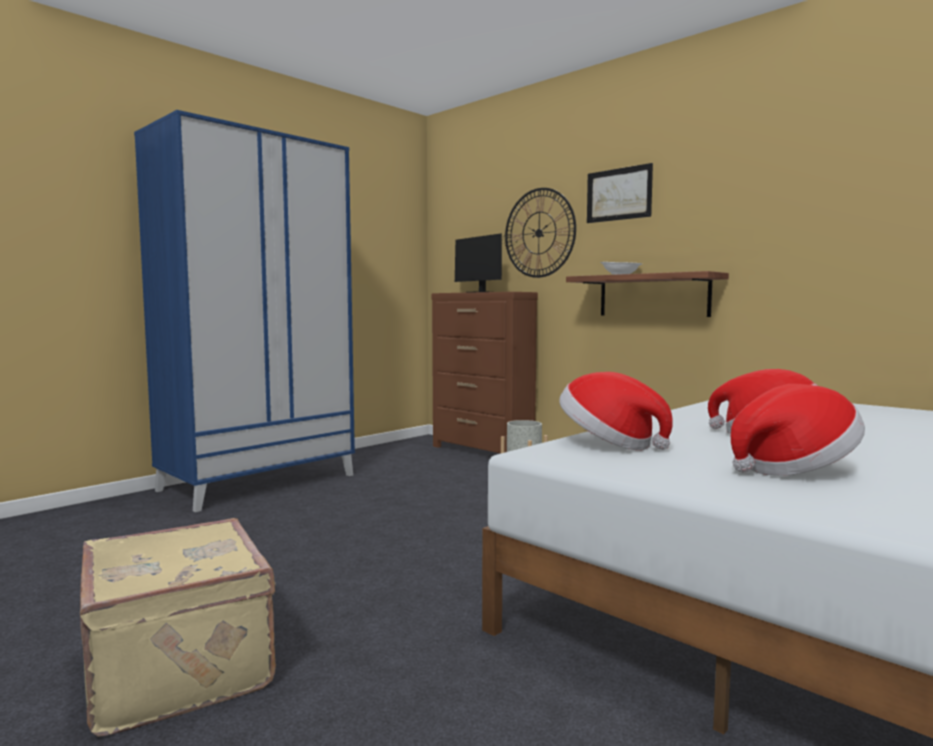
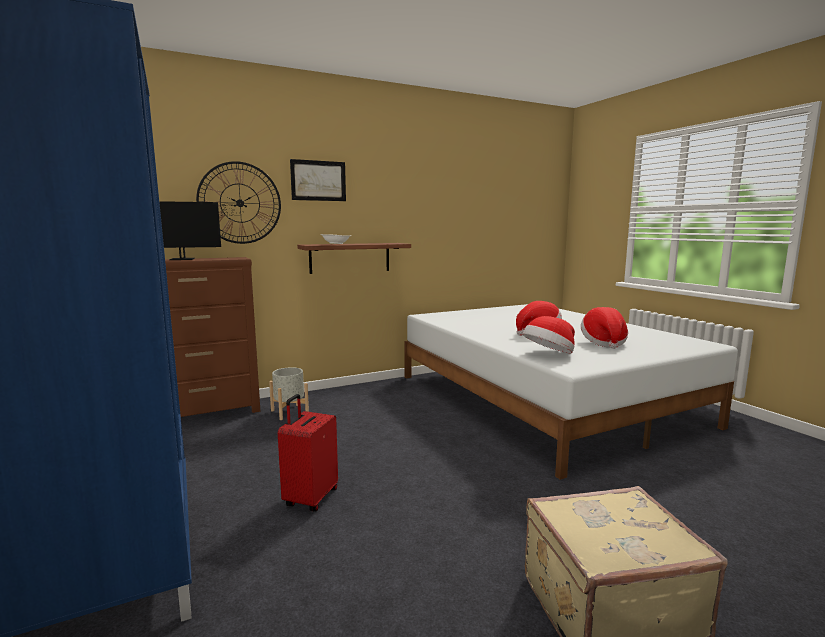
camera: 70 degrees left, 5 degrees up
none -> red suitcase [278,394,338,511]

